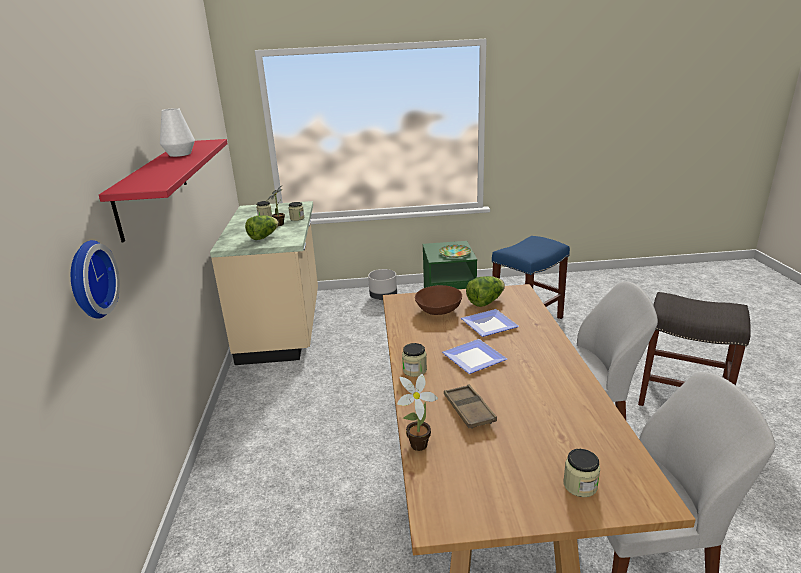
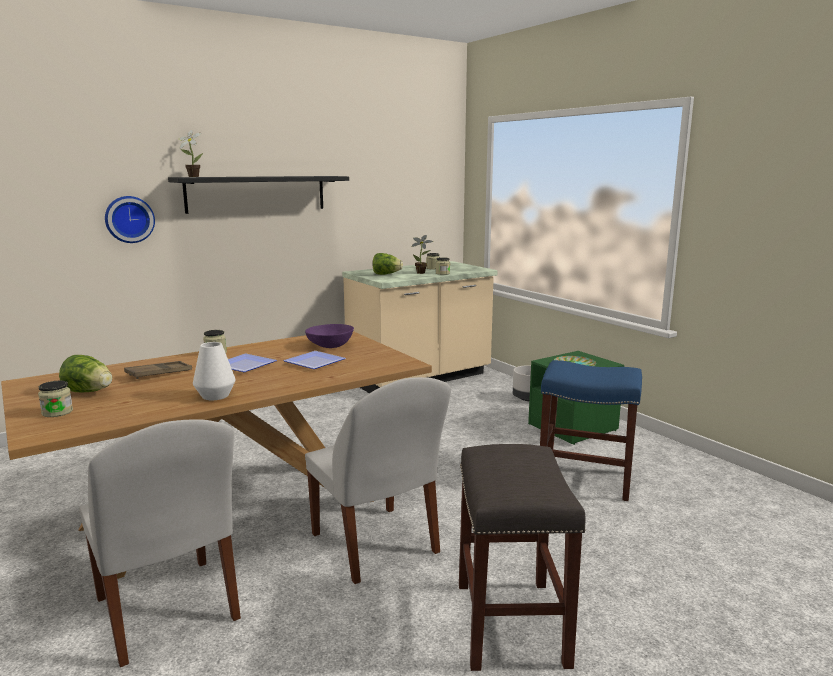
camera: 60 degrees right, 10 degrees down
red shelf [99,139,228,242] -> black shelf [168,176,349,214]
white vase [160,108,195,157] -> white vase moved to [193,342,235,400]
potted plant [397,373,438,451] -> potted plant moved to [179,130,203,177]
brown bowl [415,285,462,315] -> purple bowl [305,324,354,348]
lettuce [466,276,505,307] -> lettuce moved to [59,355,112,392]

